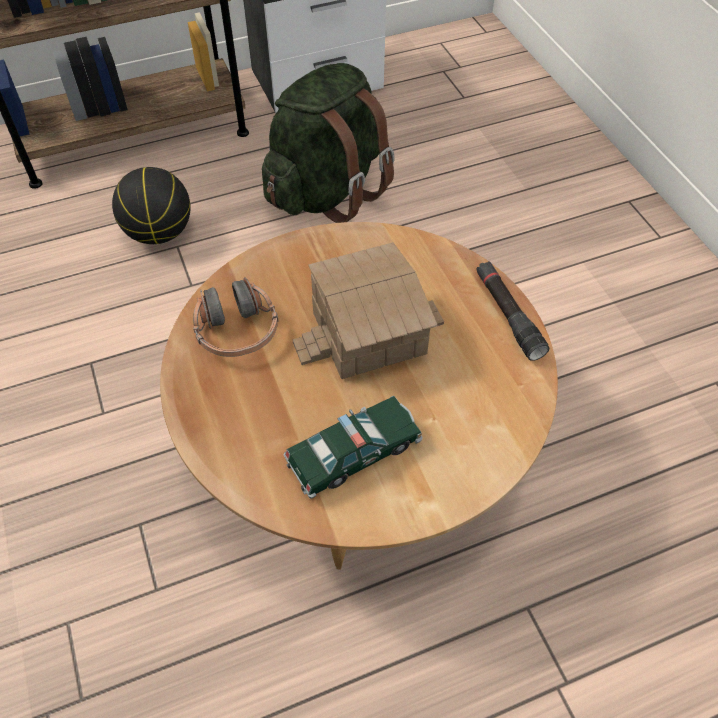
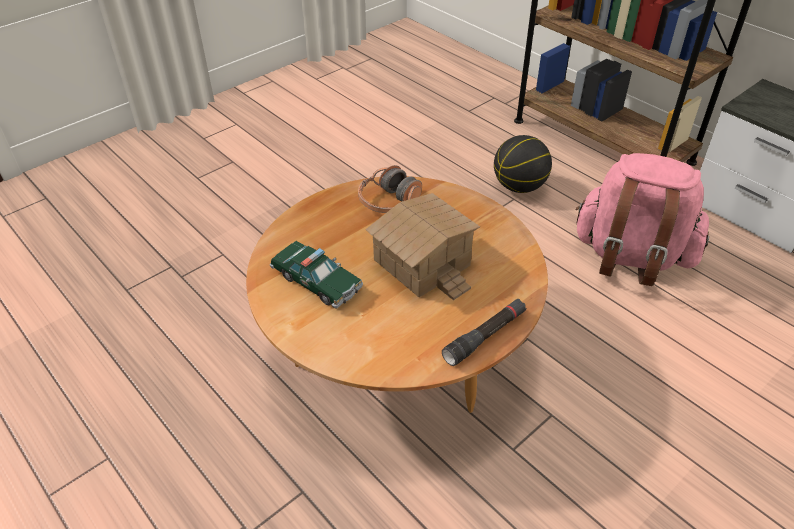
camera: 70 degrees right, 10 degrees down
green backpack [262,63,395,223] -> pink backpack [576,153,709,286]

